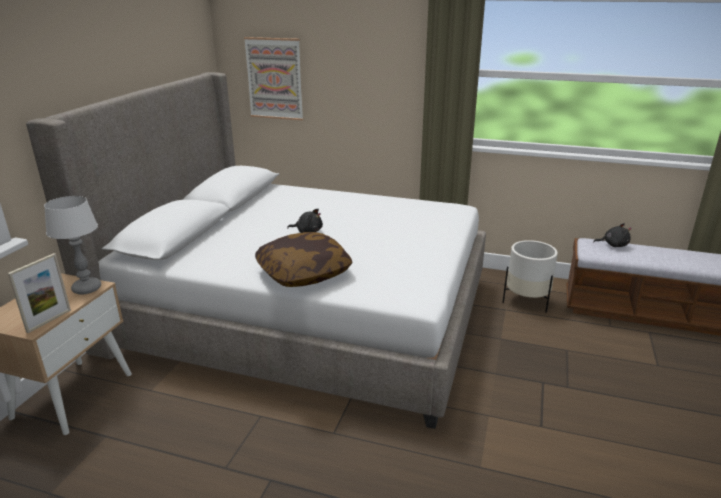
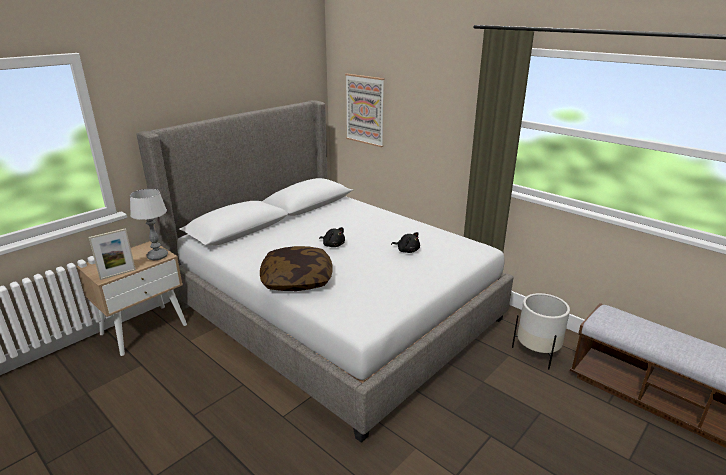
camera: 25 degrees right, 0 degrees up
black plush toy [593,223,631,247] -> black plush toy moved to [391,232,420,253]

